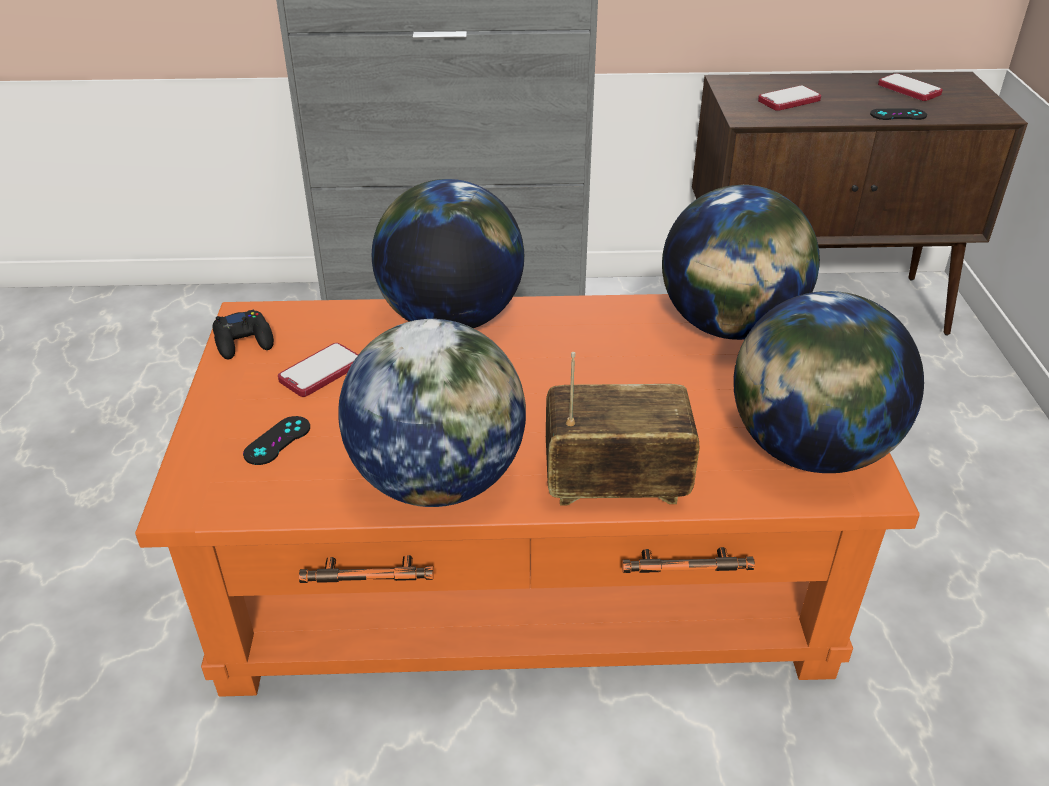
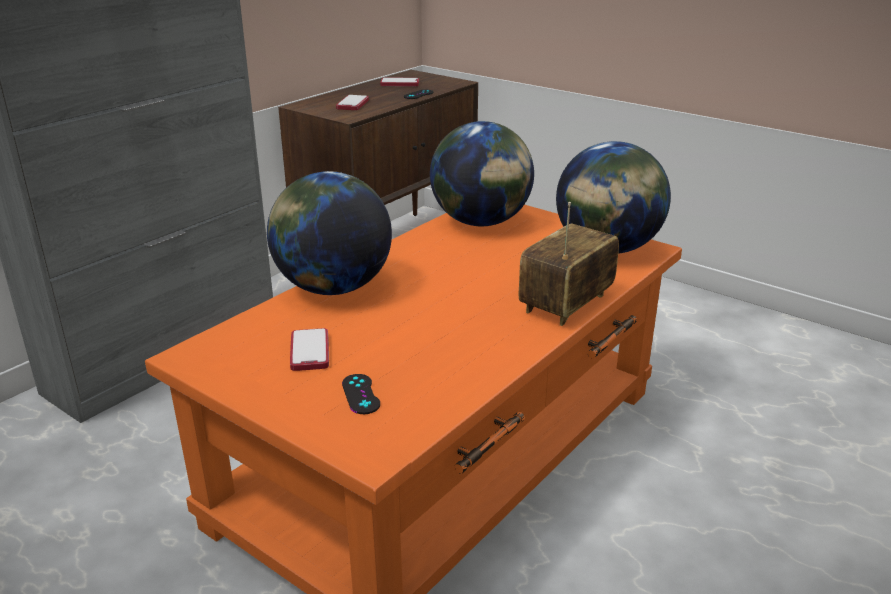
camera: 50 degrees left, 10 degrees down
black game controller [213,310,274,359] -> none
globe [339,319,526,507] -> none

